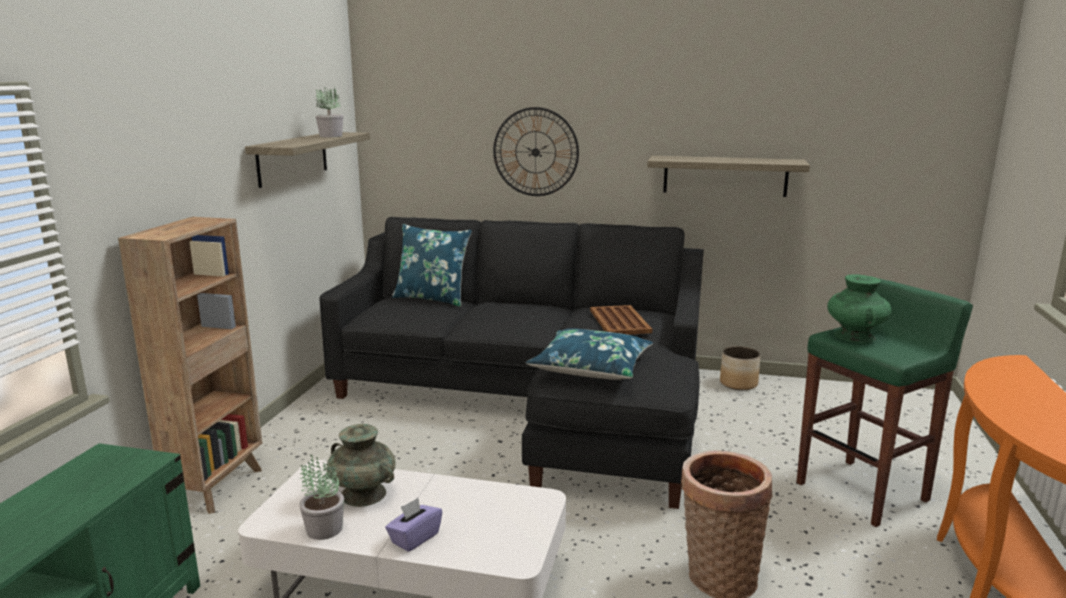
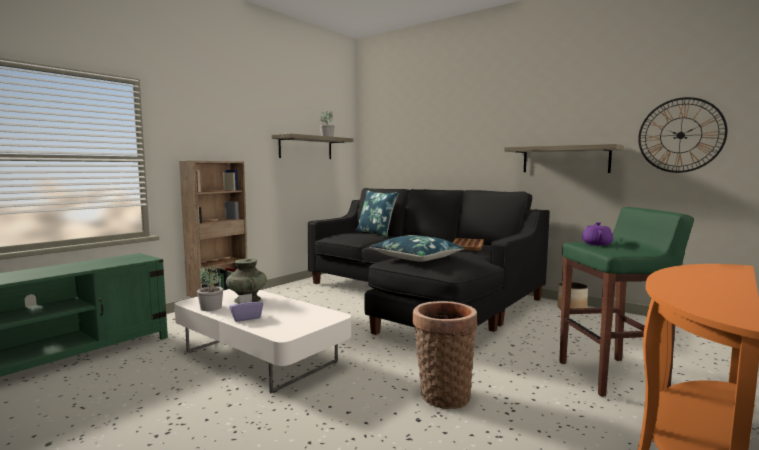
camera: 25 degrees right, 10 degrees down
wall clock [493,107,579,196] -> wall clock moved to [638,97,728,173]
green vase [828,274,892,343] -> purple teapot [582,222,613,246]

